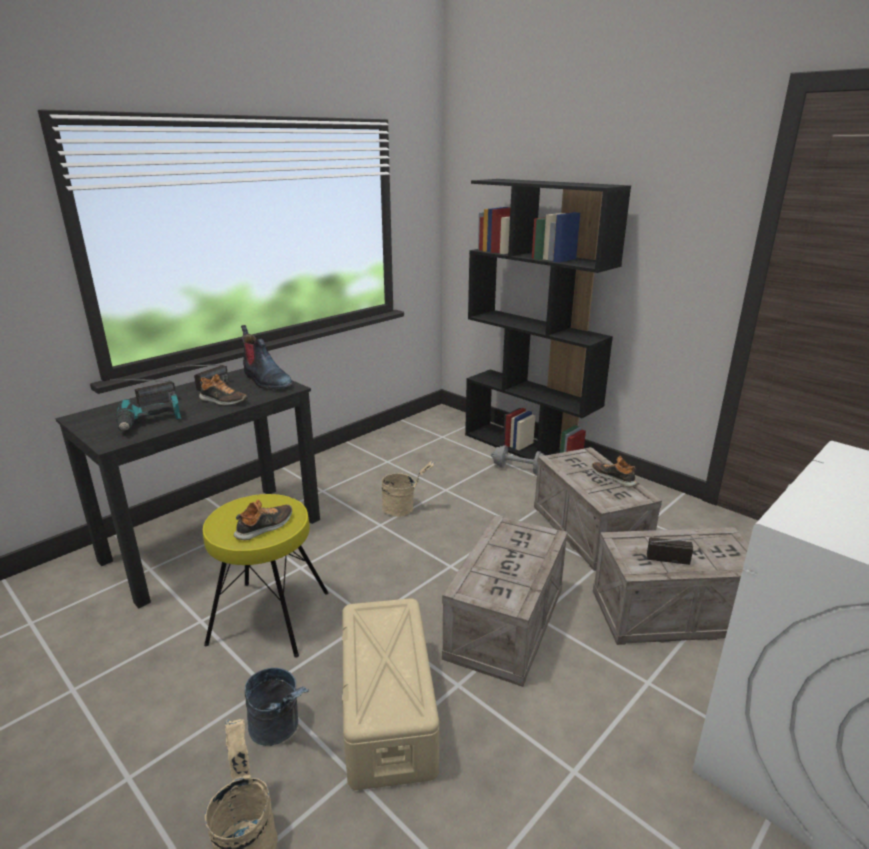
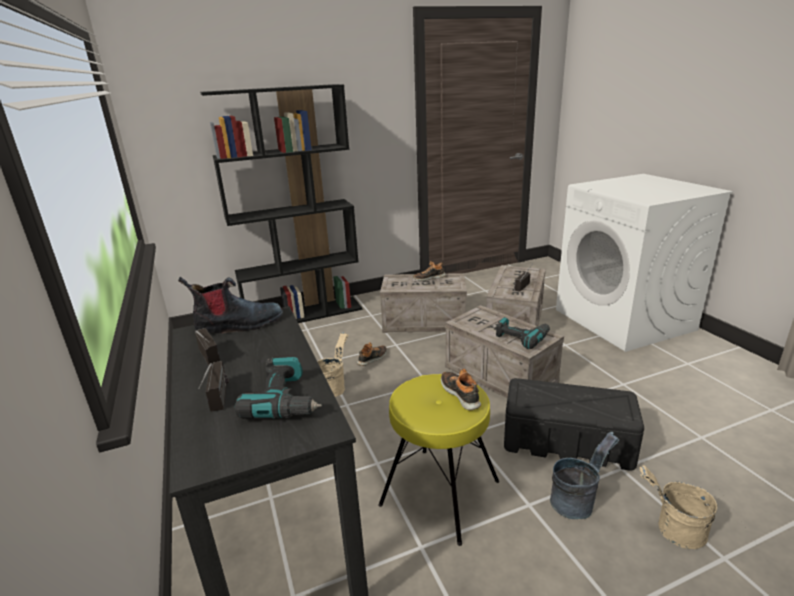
camera: 65 degrees left, 0 degrees up
shoe [199,374,248,405] -> shoe moved to [357,342,387,366]
beige storage box [342,599,439,790] -> black storage box [504,378,644,471]
grey dumbbell [491,445,544,474] -> none
none -> power drill [496,317,550,349]

